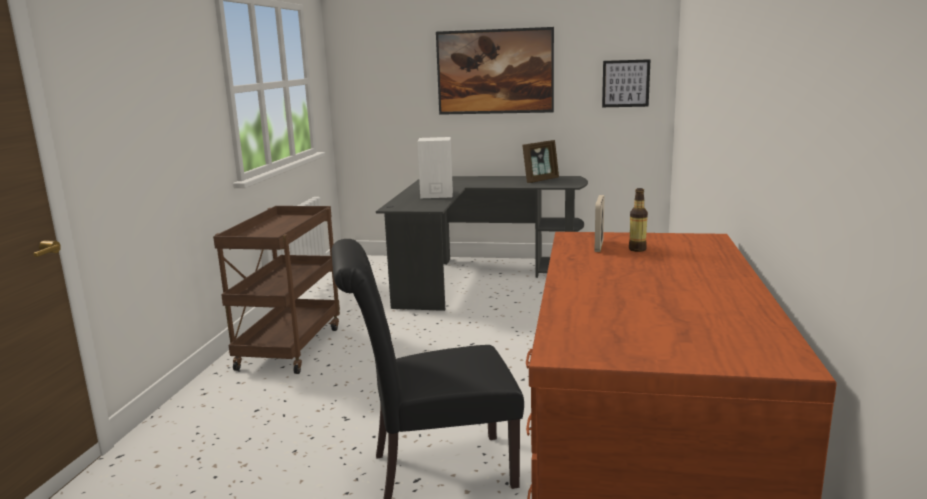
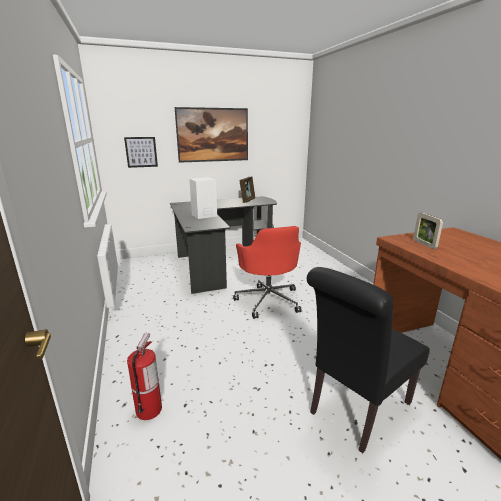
camera: 30 degrees left, 5 degrees up
brown cart [213,206,340,374] -> none
picture [602,59,651,107] -> picture moved to [124,137,158,168]
bottle [629,188,648,252] -> none
none -> fire extinguisher [127,333,162,420]
none -> red office chair [233,226,302,319]

